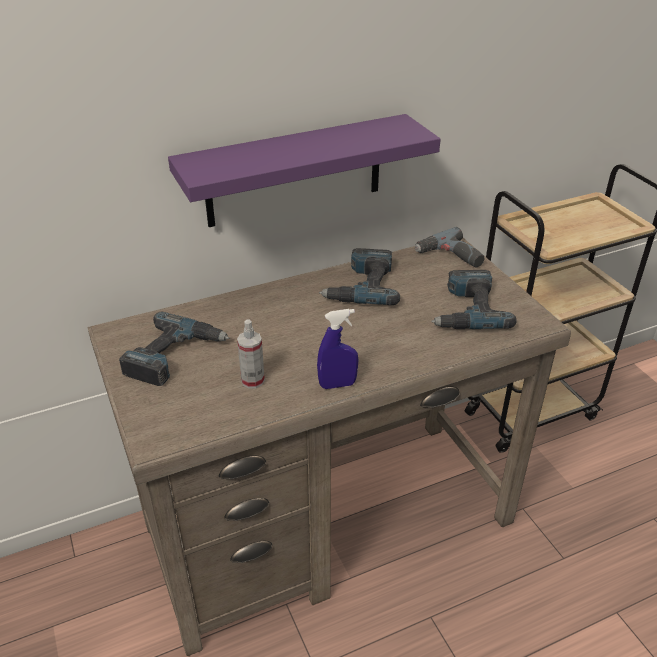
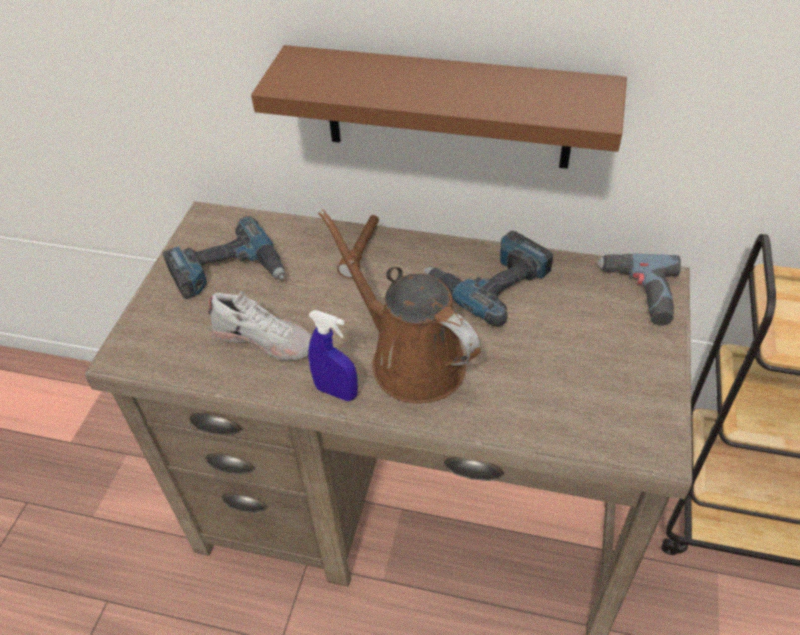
camera: 40 degrees right, 10 degrees up
purple shelf [168,114,441,227] -> brown shelf [251,45,627,169]
spray bottle [237,319,265,389] -> white shoe [208,291,312,360]
power drill [431,270,517,329] -> none
none -> brown watering can [318,209,481,403]
none -> brown flashlight [337,215,379,279]

